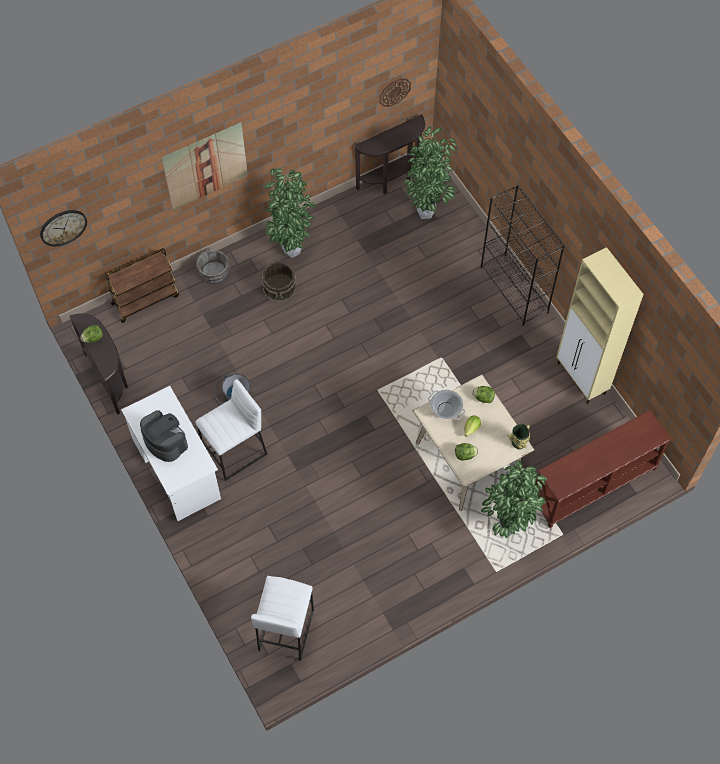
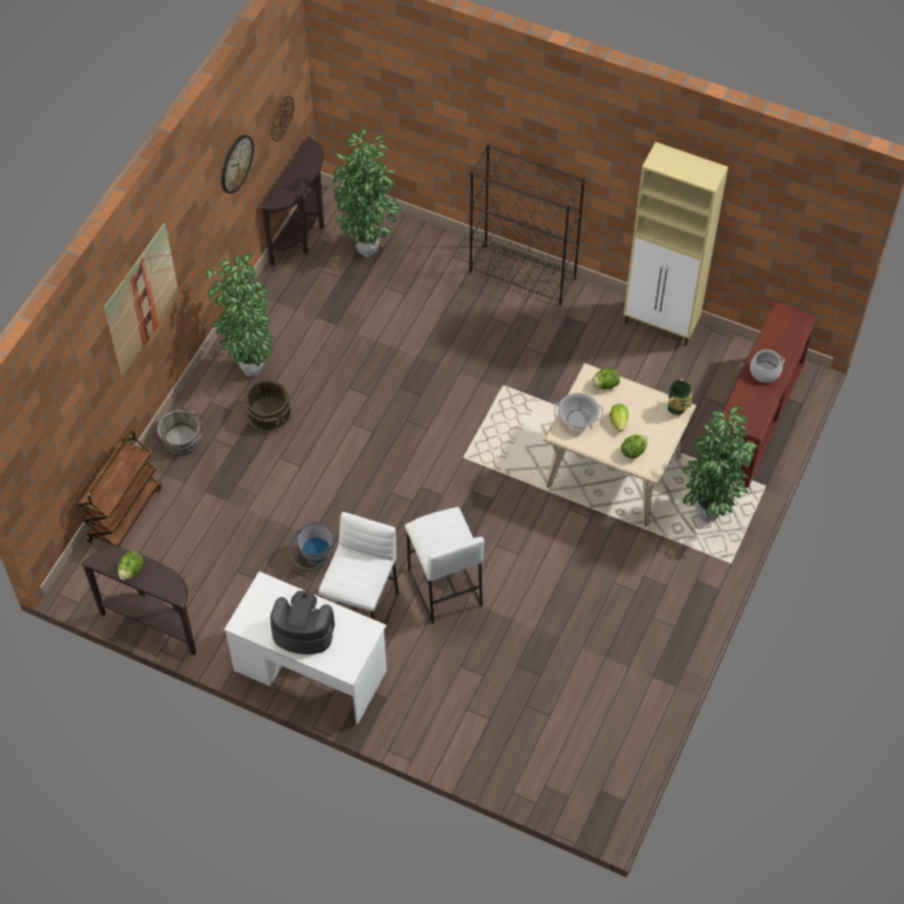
camera: 35 degrees left, 5 degrees down
wall clock [40,210,87,246] -> wall clock moved to [221,135,254,194]
white stool [251,576,314,661] -> white stool moved to [405,507,484,624]
none -> cooking pot [750,349,785,383]

